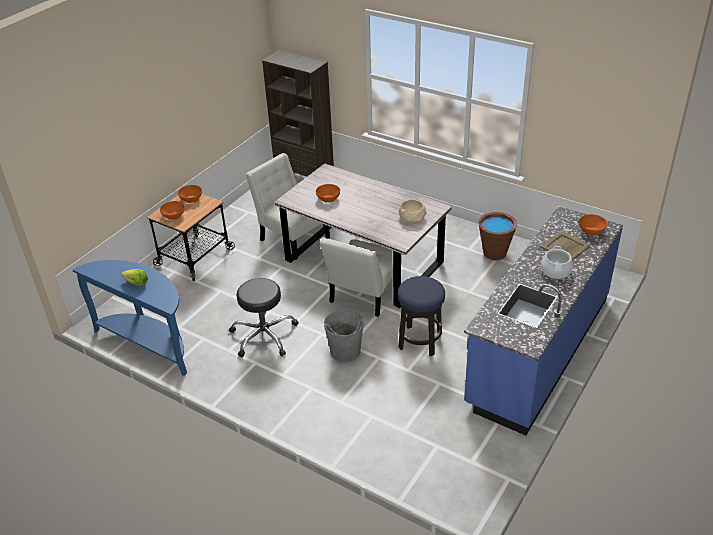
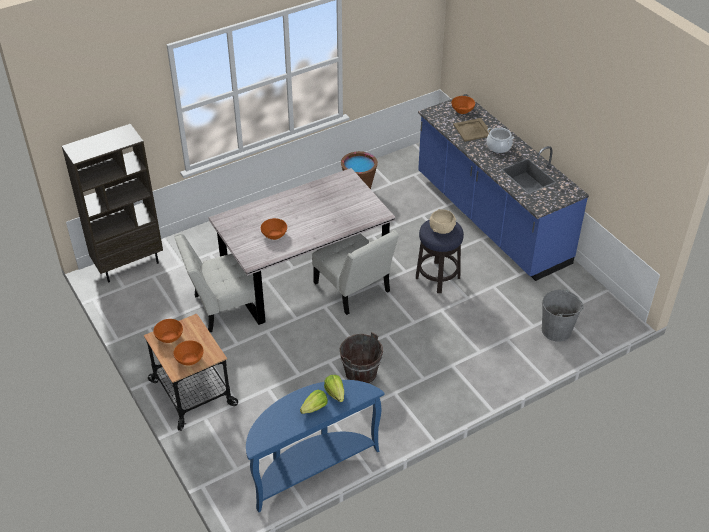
camera: 65 degrees left, 5 degrees up
black stool [229,278,299,357] -> brown bucket [340,332,383,384]
grey bucket [324,309,364,362] -> grey bucket moved to [542,289,583,342]
beige bowl [398,200,427,223] -> beige bowl moved to [429,209,456,234]
none -> lettuce [324,375,344,402]

